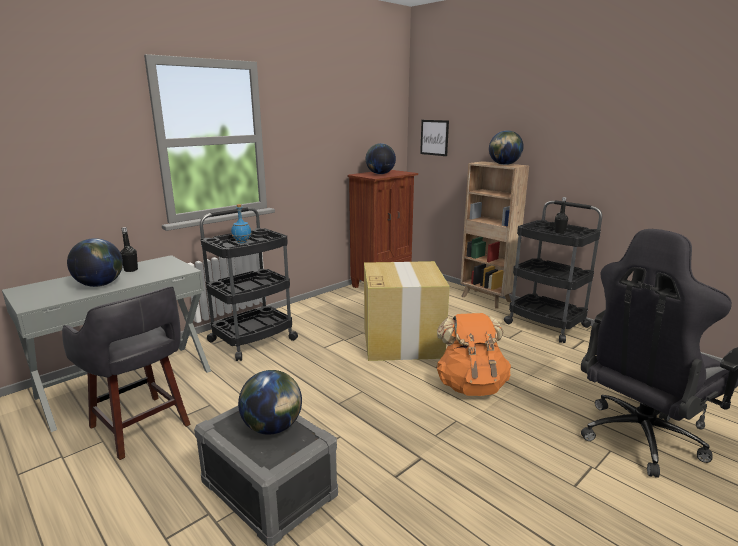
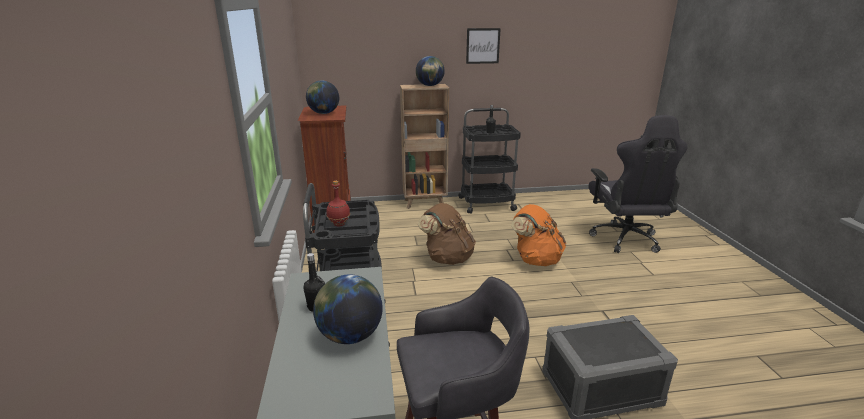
camera: 55 degrees left, 5 degrees up
blue bottle [231,204,251,243] -> red bottle [326,181,350,226]
globe [238,370,302,435] -> none
cardboard box [364,261,450,361] -> brown backpack [418,203,476,265]
picture [420,120,449,156] -> picture moved to [466,28,501,64]

